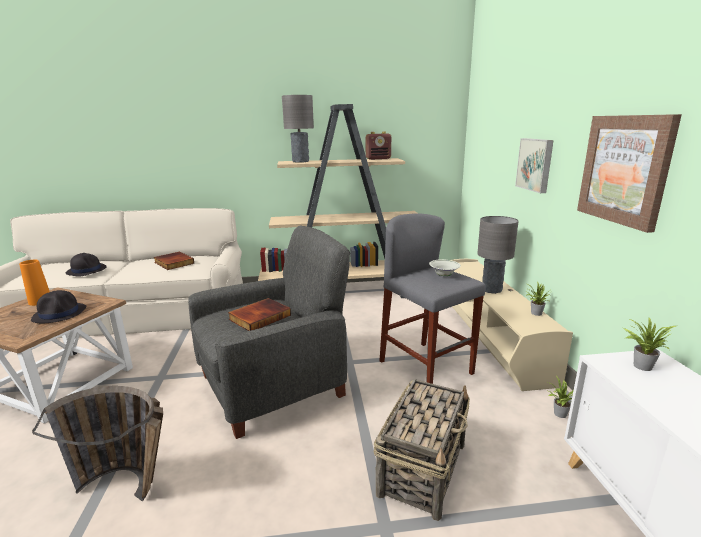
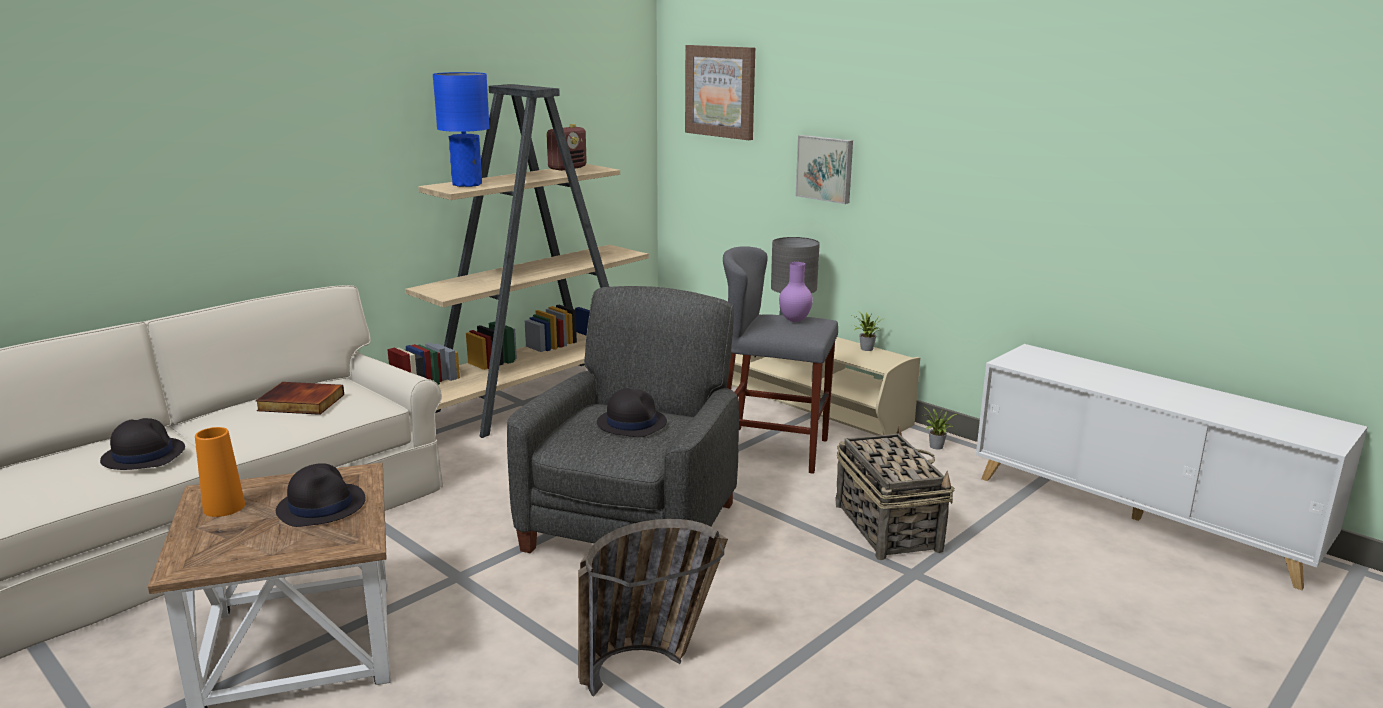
camera: 40 degrees left, 0 degrees up
book [228,298,291,331] -> black hat [597,388,667,437]
grey table lamp [282,95,314,163] -> blue table lamp [433,72,490,187]
white bowl [429,259,461,276] -> purple vase [779,262,813,322]
picture [577,114,682,233] -> picture moved to [685,45,755,140]
potted plant [623,318,676,371] -> none

